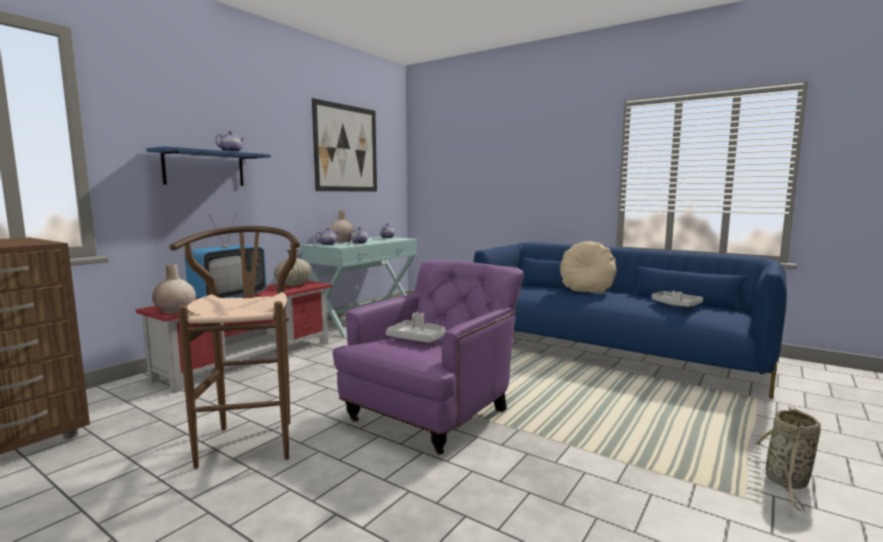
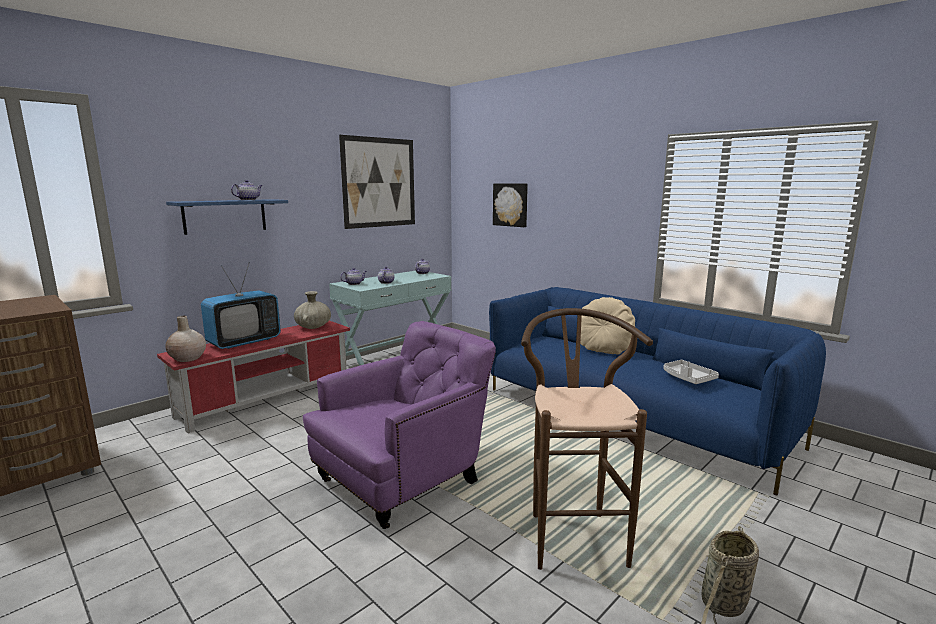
camera: 10 degrees right, 5 degrees up
brown stool [169,226,300,469] -> brown stool moved to [521,308,653,570]
beige vase [329,210,354,242] -> none
grey tray [386,312,446,343] -> none
none -> picture [493,184,528,227]

